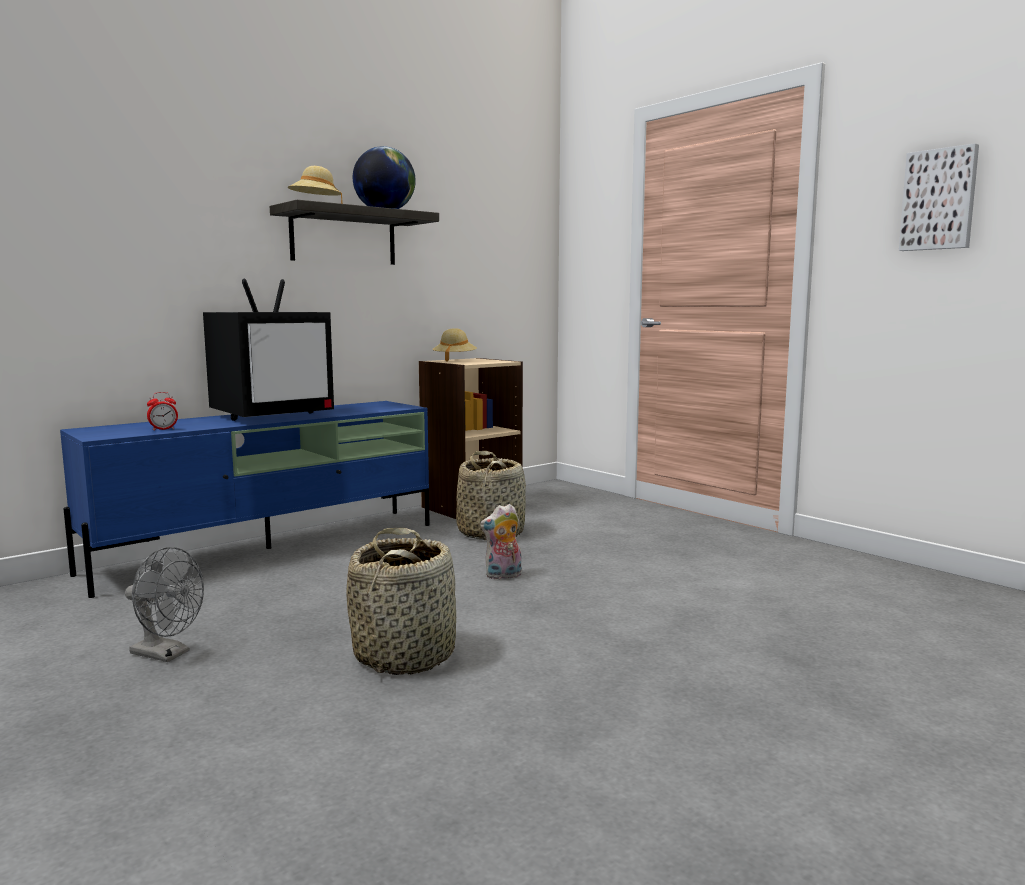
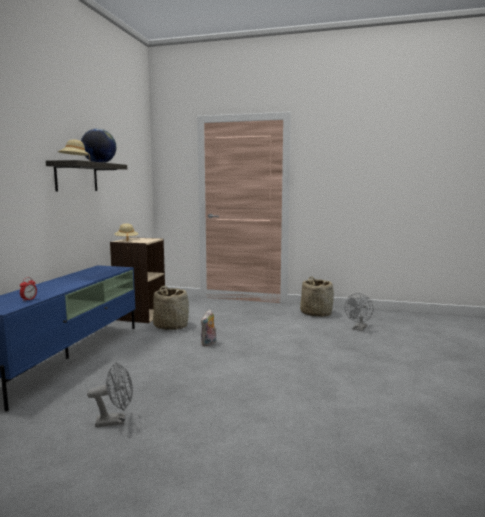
camera: 35 degrees left, 0 degrees up
television [203,278,334,421] -> none
basket [346,528,456,675] -> basket moved to [300,276,334,317]
picture [899,143,979,251] -> none
none -> grey fan [345,293,373,331]

